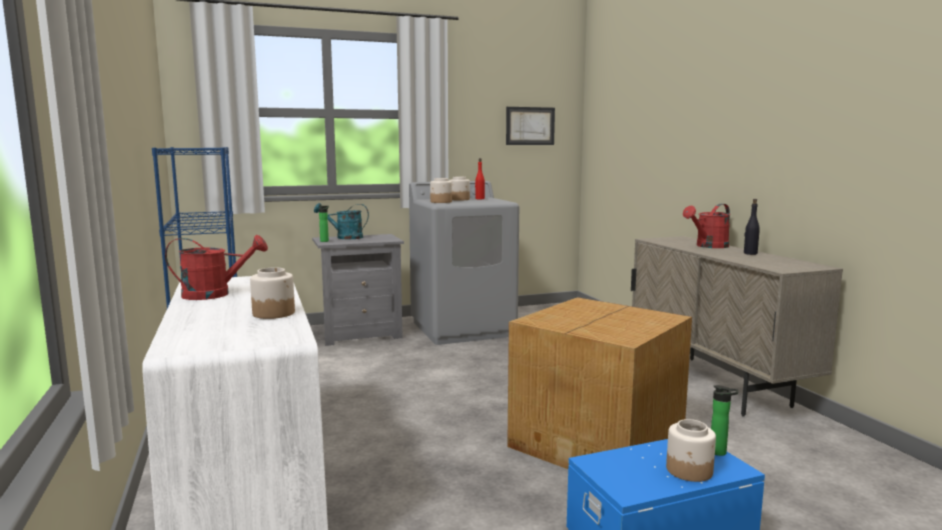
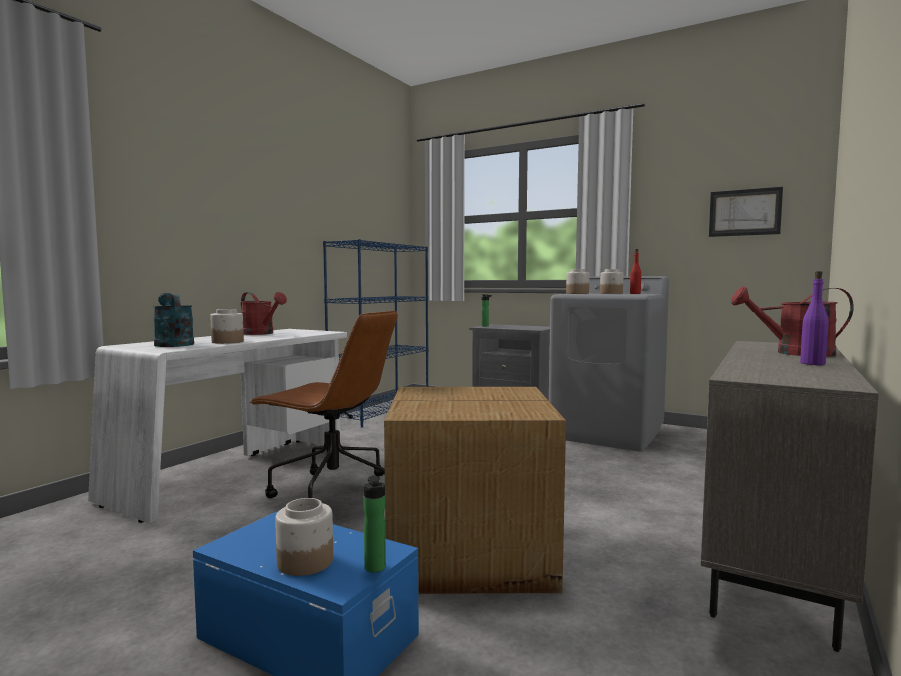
camera: 50 degrees right, 5 degrees down
turquoise watering can [314,203,369,239] -> turquoise watering can moved to [153,293,194,347]
black bottle [744,199,760,255] -> purple bottle [800,271,828,365]
none -> brown office chair [249,310,398,498]

